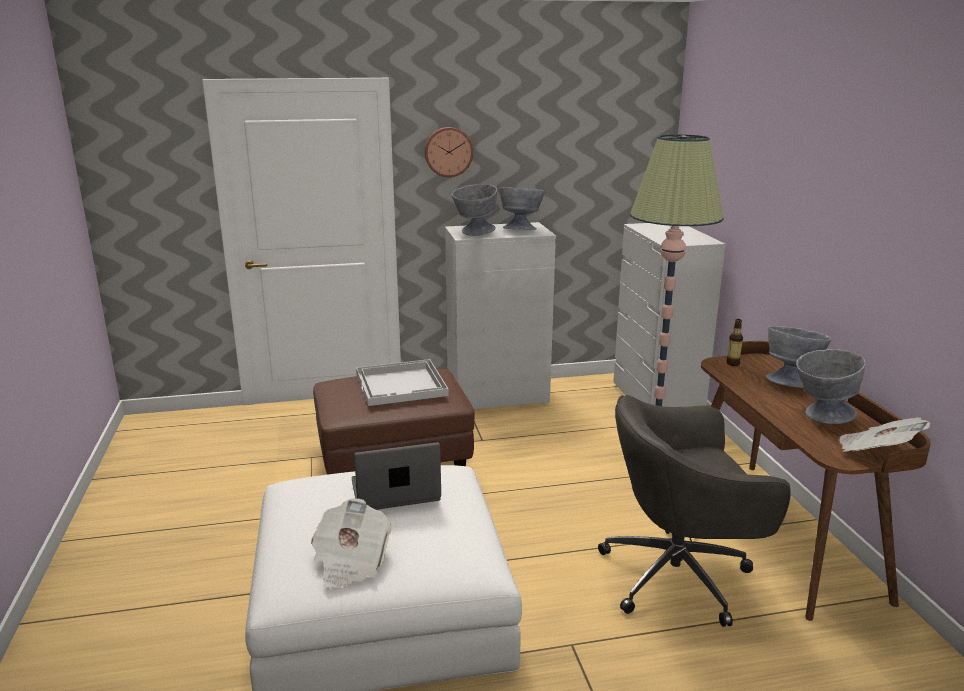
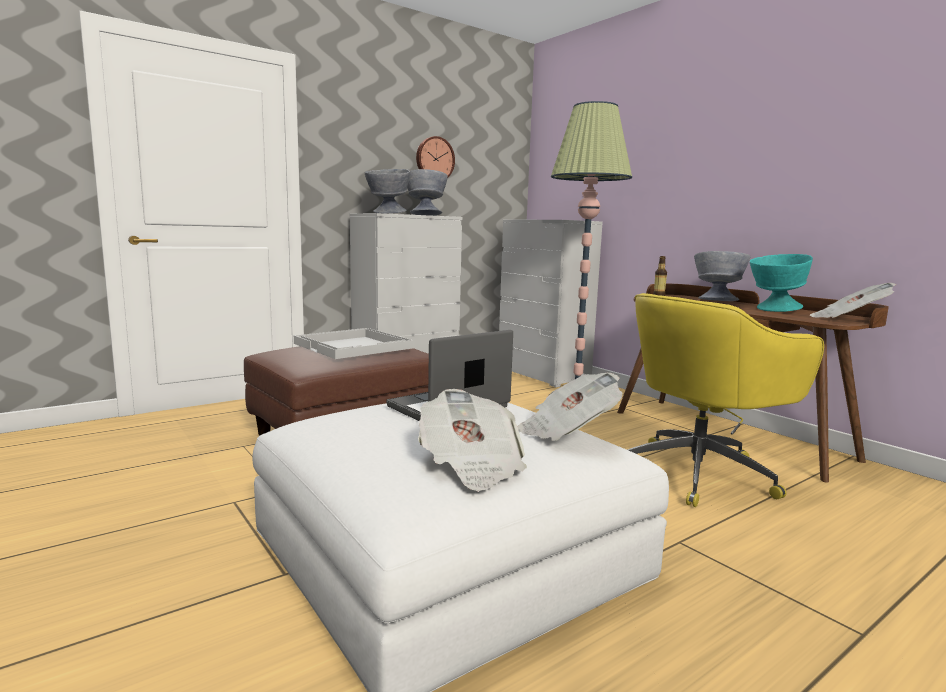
camera: 25 degrees left, 10 degrees down
wall clock [425,127,473,177] -> wall clock moved to [416,136,455,177]
grey office chair [598,395,791,627] -> yellow office chair [627,293,824,507]
grey bowl [796,349,866,424] -> turquoise bowl [750,254,813,312]
none -> newspaper [518,373,622,441]

